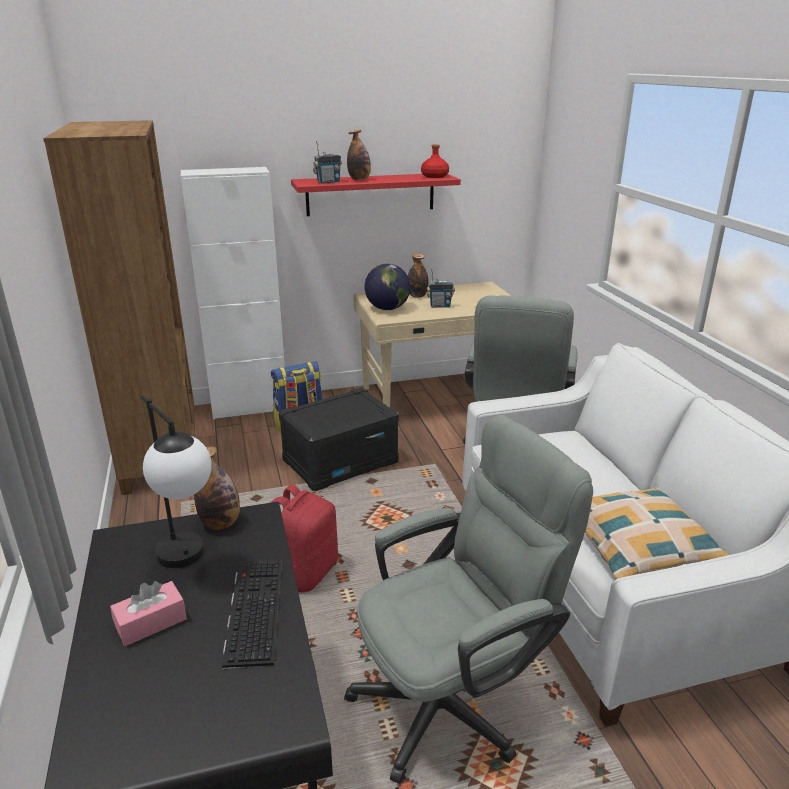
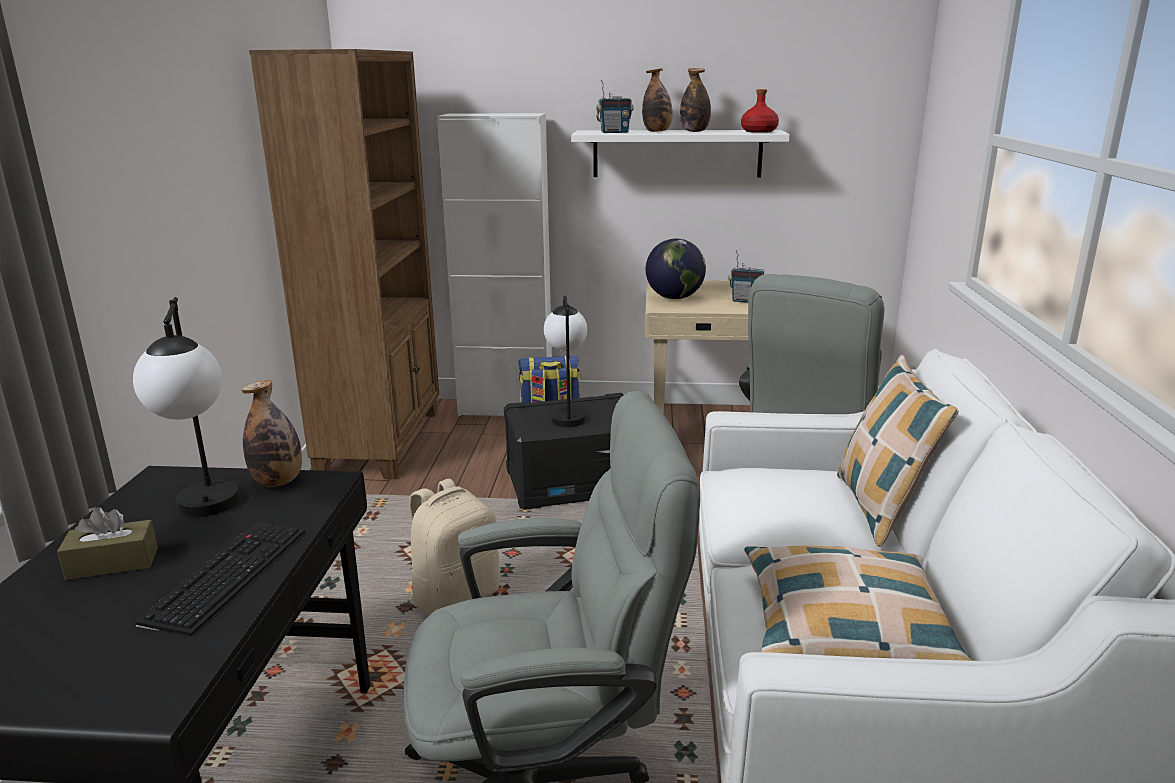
camera: 20 degrees right, 5 degrees down
pink tissue box [110,581,187,646] -> brown tissue box [57,507,158,580]
red backpack [271,485,338,592] -> beige backpack [409,478,500,615]
red shelf [291,174,461,216] -> white shelf [571,130,790,177]
bottle [408,253,429,298] -> bottle moved to [680,68,711,132]
none -> table lamp [544,296,587,427]
none -> pillow [837,355,959,547]

